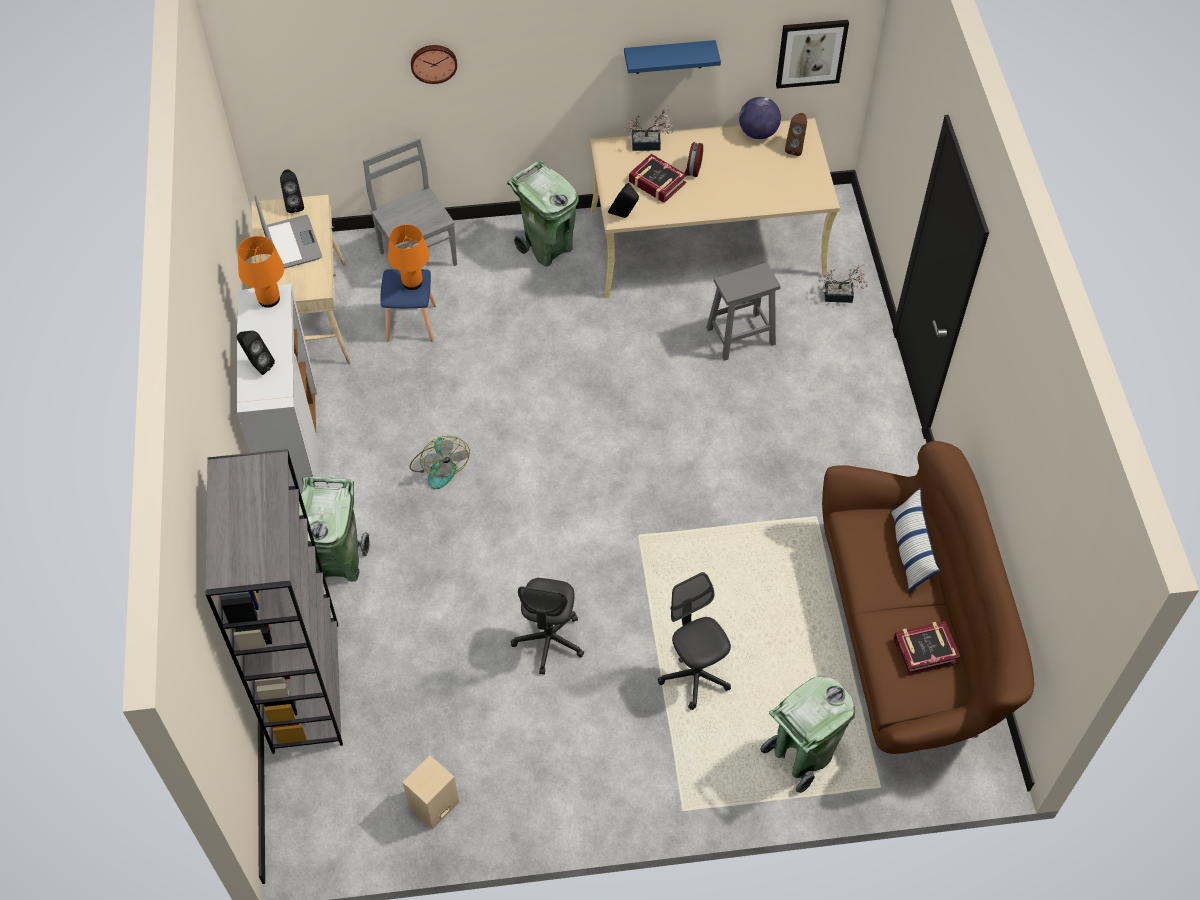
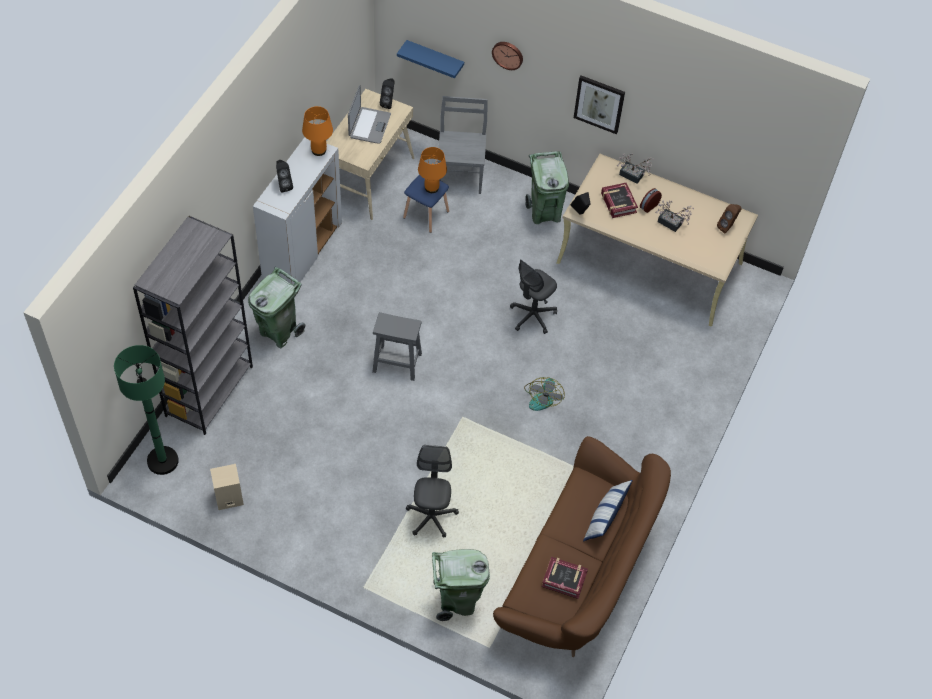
camera: 30 degrees right, 0 degrees up
fan [410,436,470,489] -> fan moved to [524,377,565,411]
grey office chair [511,578,584,675] -> grey office chair moved to [510,259,557,334]
blue shelf [624,40,721,74] -> blue shelf moved to [397,40,464,78]
grey stool [706,263,781,361] -> grey stool moved to [372,312,422,381]
globe [739,97,781,139] -> none
picture [776,20,849,89] -> picture moved to [574,75,625,134]
potted plant [819,263,868,303] -> potted plant moved to [655,201,694,232]
none -> green floor lamp [114,345,179,475]

